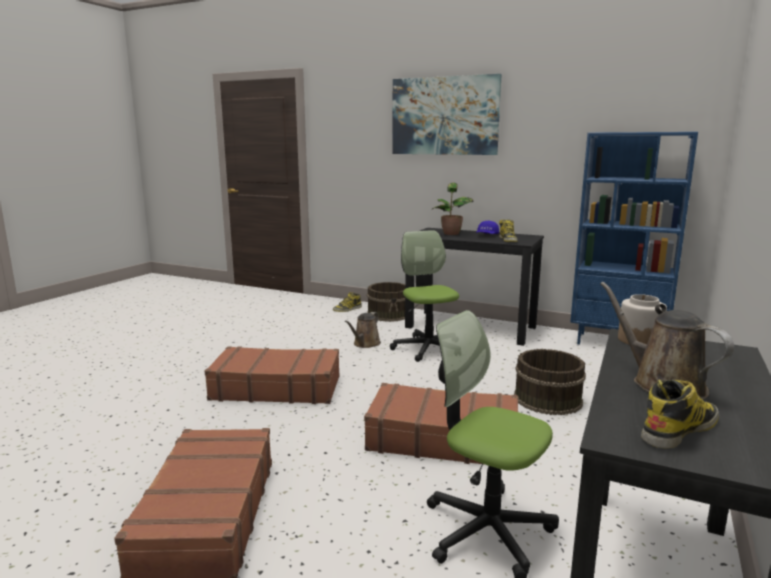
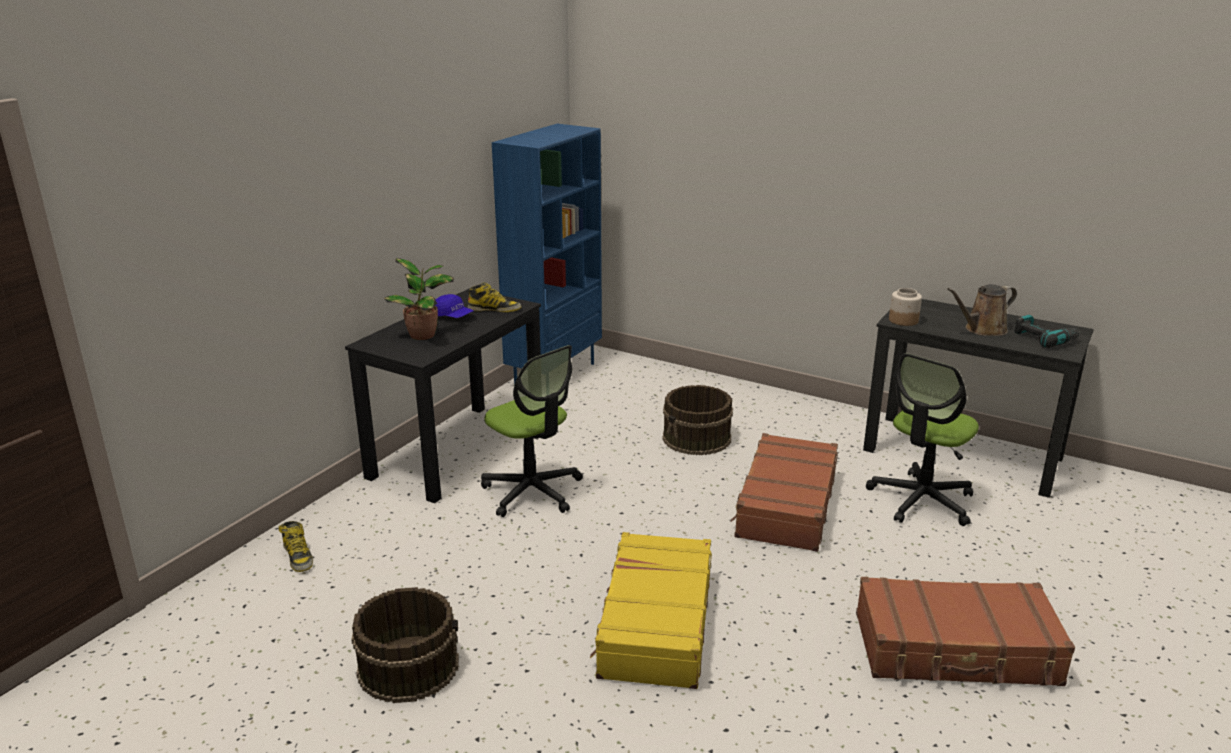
camera: 85 degrees left, 10 degrees up
brown suitcase [205,347,340,404] -> yellow suitcase [590,532,712,689]
brown watering can [345,312,381,348] -> none
brown bucket [367,282,405,322] -> brown bucket moved to [351,587,459,703]
office chair [390,230,459,362] -> office chair turned 120 degrees counterclockwise [481,345,583,517]
picture [392,74,502,155] -> none
boot [641,380,719,449] -> power drill [1015,315,1080,348]

